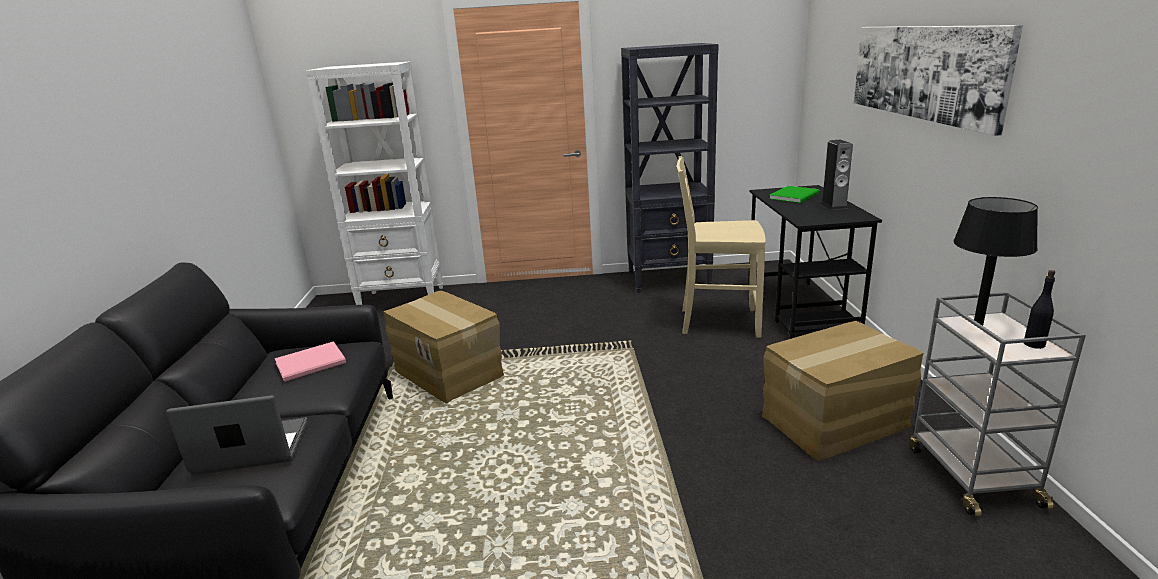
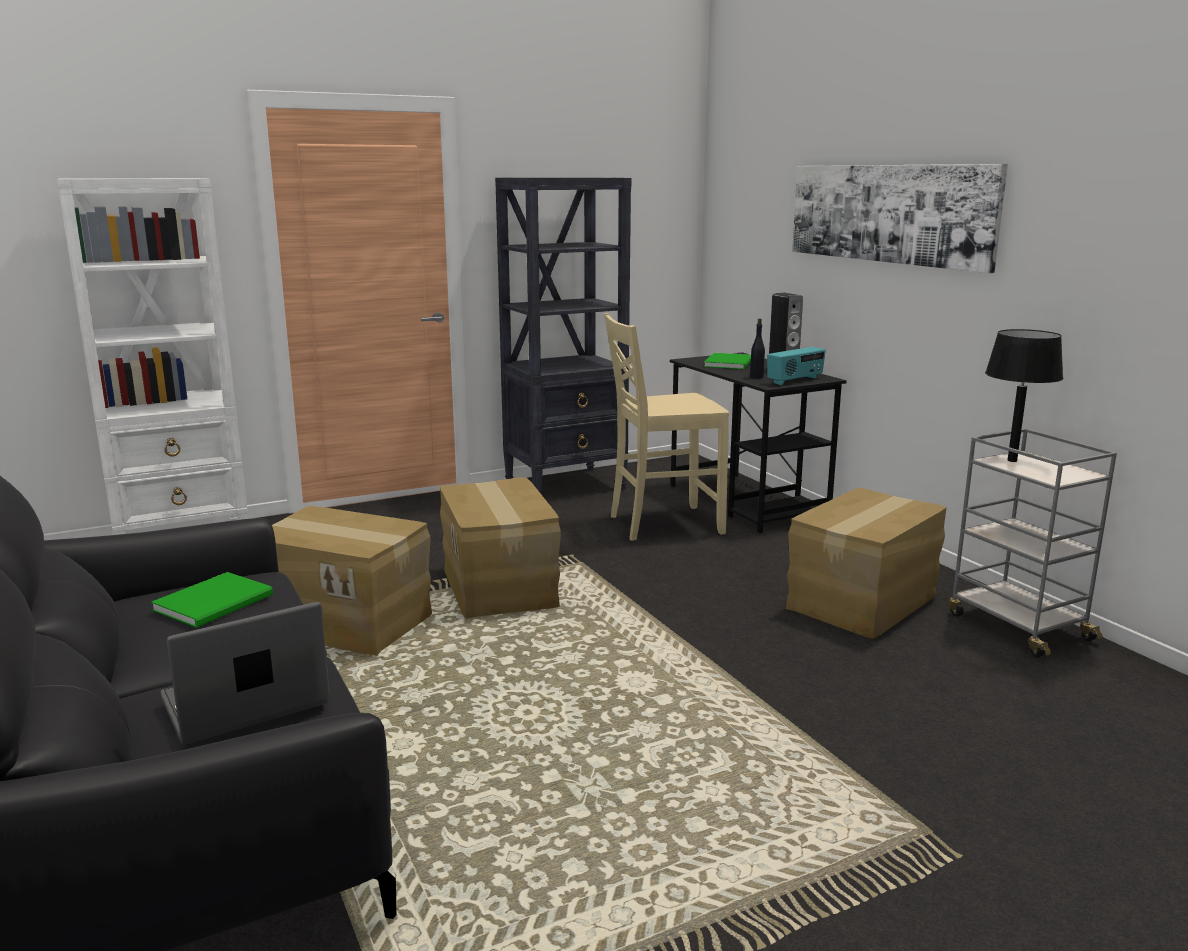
camera: 25 degrees left, 5 degrees down
pink book [275,341,346,382] -> green book [151,572,273,628]
black bottle [1024,270,1055,349] -> black bottle moved to [750,318,765,379]
none -> cardboard box [440,478,561,619]
none -> radio [767,347,826,385]

